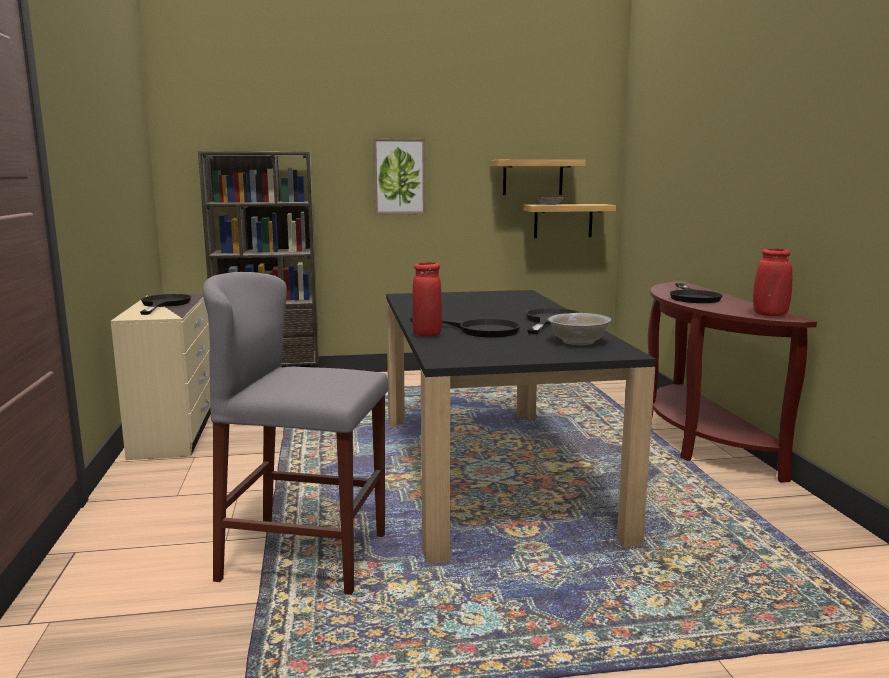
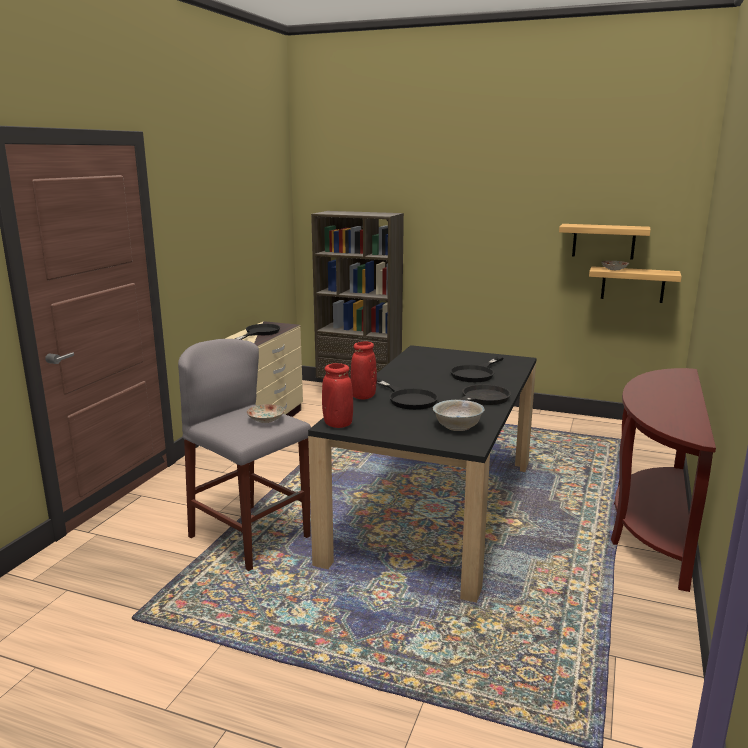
camera: 30 degrees right, 5 degrees up
picture [373,138,426,215] -> none
black frying pan [670,283,723,303] -> black frying pan moved to [450,356,504,382]
red vase [753,249,792,316] -> red vase moved to [322,363,353,428]
none -> plate [247,404,285,423]

